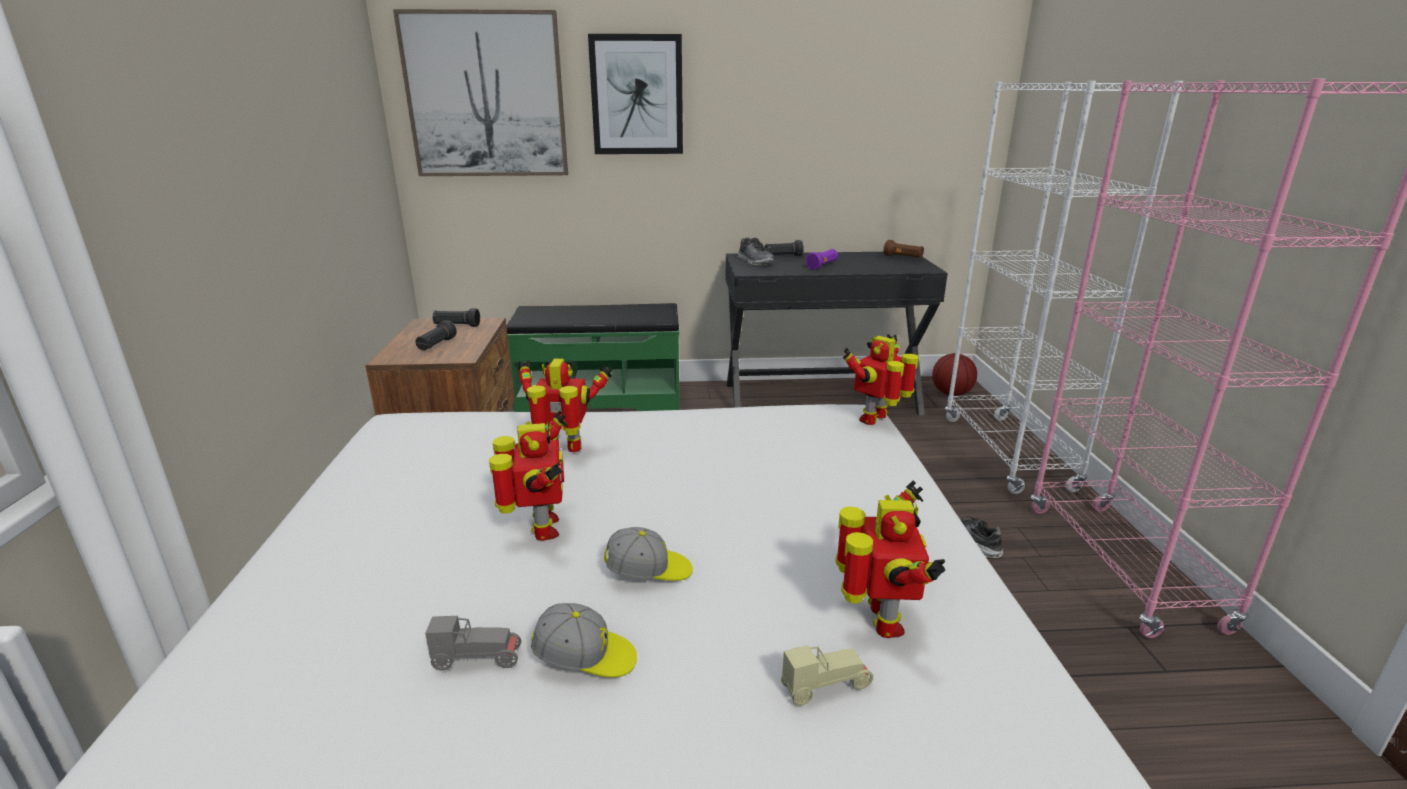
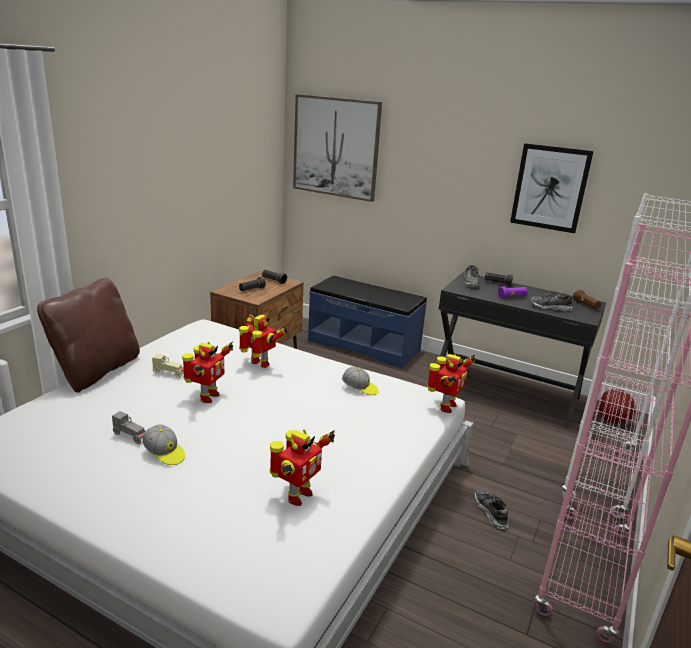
camera: 30 degrees right, 0 degrees up
green bench [506,303,680,412] -> blue bench [308,275,427,369]
picture [588,34,683,154] -> picture moved to [510,143,594,233]
cap [604,527,693,581] -> cap moved to [342,367,379,395]
beige toy car [781,645,873,706] -> beige toy car moved to [152,354,184,378]
toy robot [843,334,919,425] -> toy robot turned 135 degrees clockwise [427,354,475,413]
none -> brown pillow [37,278,140,393]
none -> shoe [531,292,573,311]

